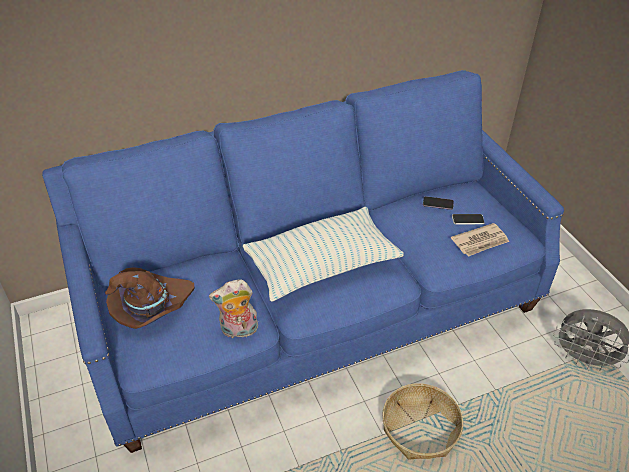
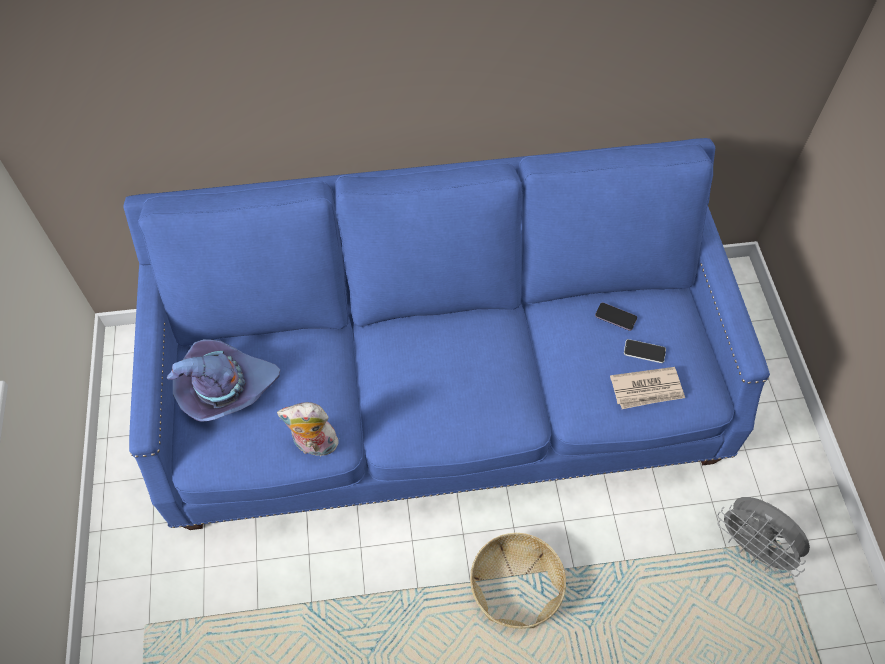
camera: 15 degrees right, 15 degrees up
brown hat [105,267,194,329] -> purple hat [167,339,280,422]
pillow [243,207,404,302] -> none

